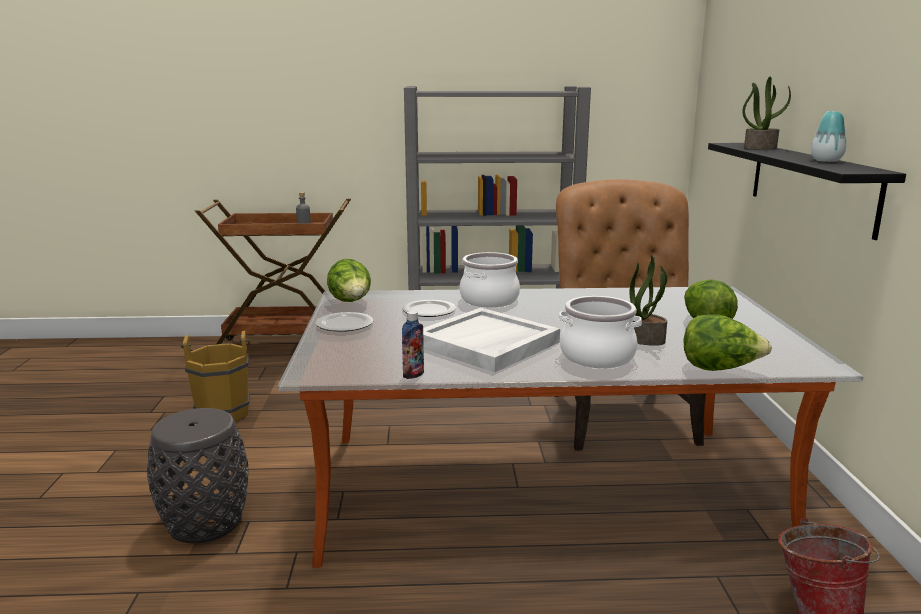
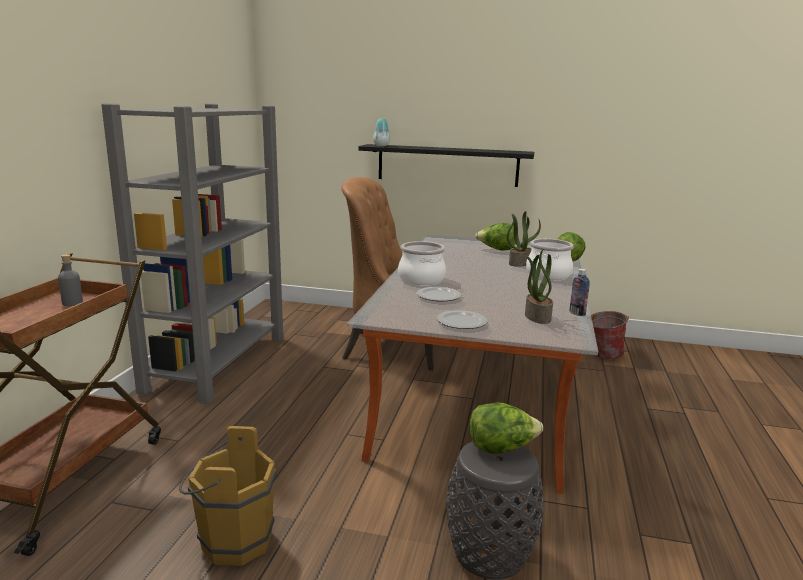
camera: 75 degrees left, 0 degrees up
lettuce [327,259,371,302] -> lettuce moved to [470,403,543,454]
white tray [423,308,560,373] -> none
potted plant [742,77,791,149] -> potted plant moved to [525,249,553,324]
vase [811,111,846,162] -> vase moved to [373,119,390,146]

